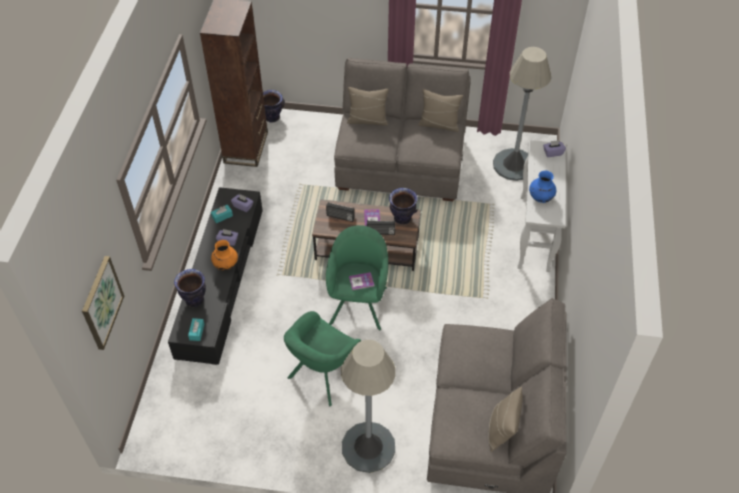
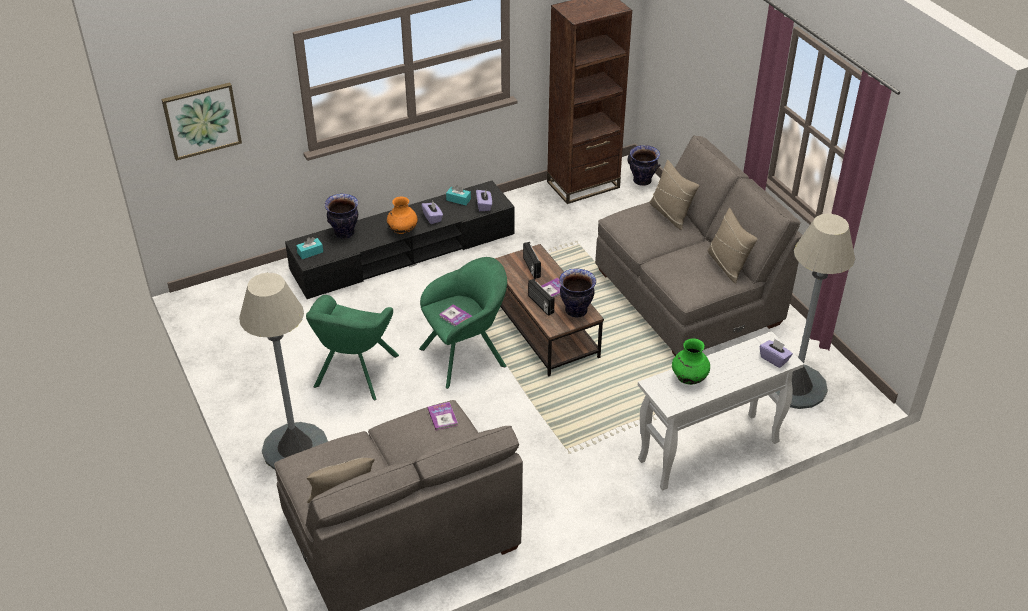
camera: 55 degrees right, 10 degrees down
green armchair [284,311,361,406] -> green armchair turned 75 degrees counterclockwise [306,295,399,400]
blue vase [529,171,556,203] -> green vase [672,338,710,385]
none -> book [428,402,458,430]

